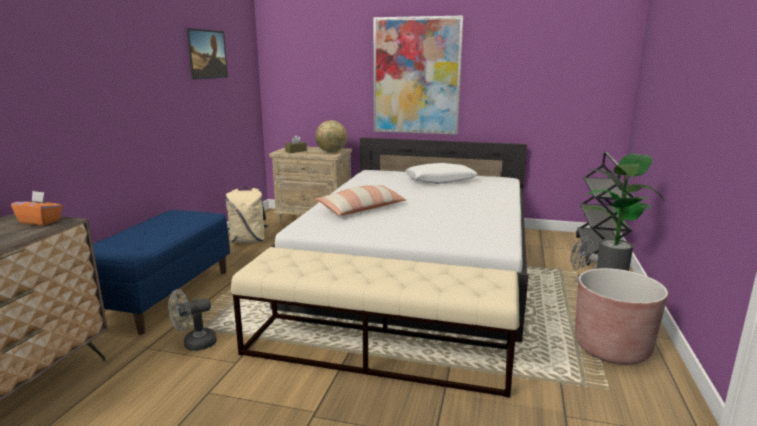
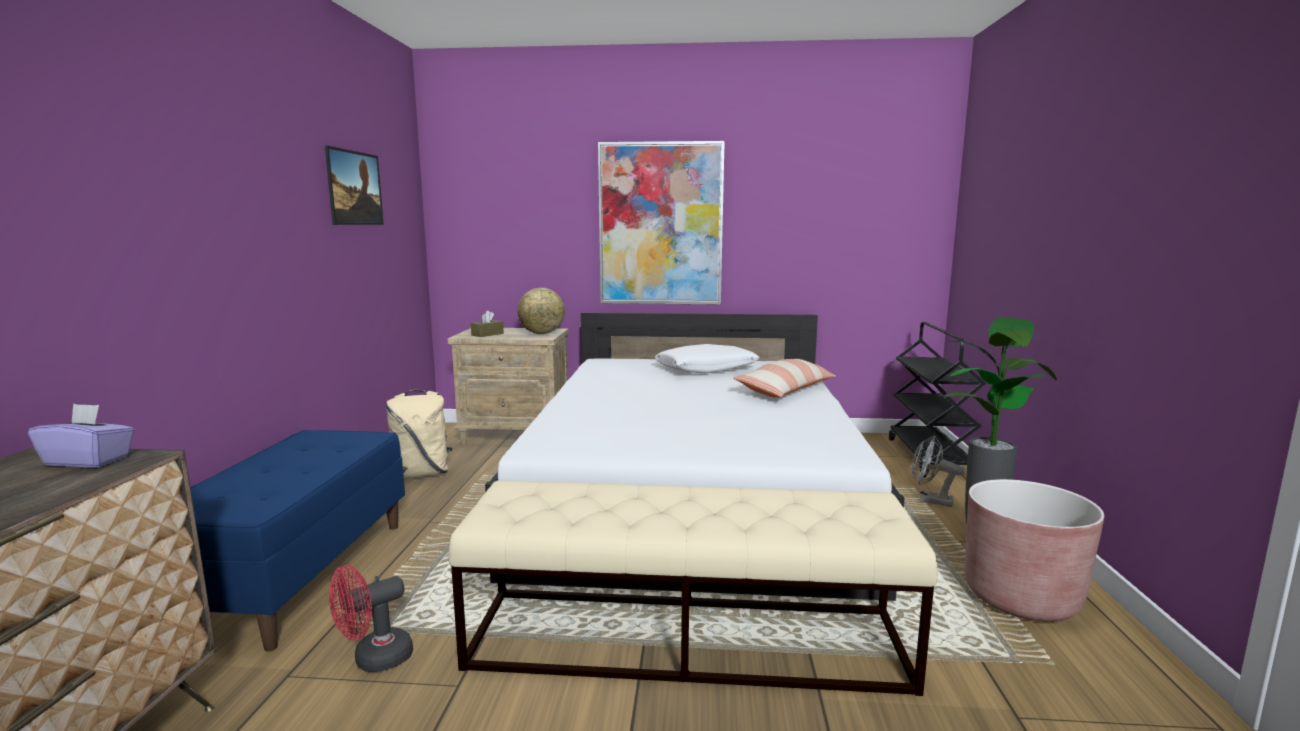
camera: 10 degrees left, 5 degrees down
orange tissue box [11,191,62,225] -> purple tissue box [28,404,135,468]
grey fan [168,289,217,351] -> red fan [329,565,413,672]
pillow [315,185,406,216] -> pillow moved to [733,359,836,398]

